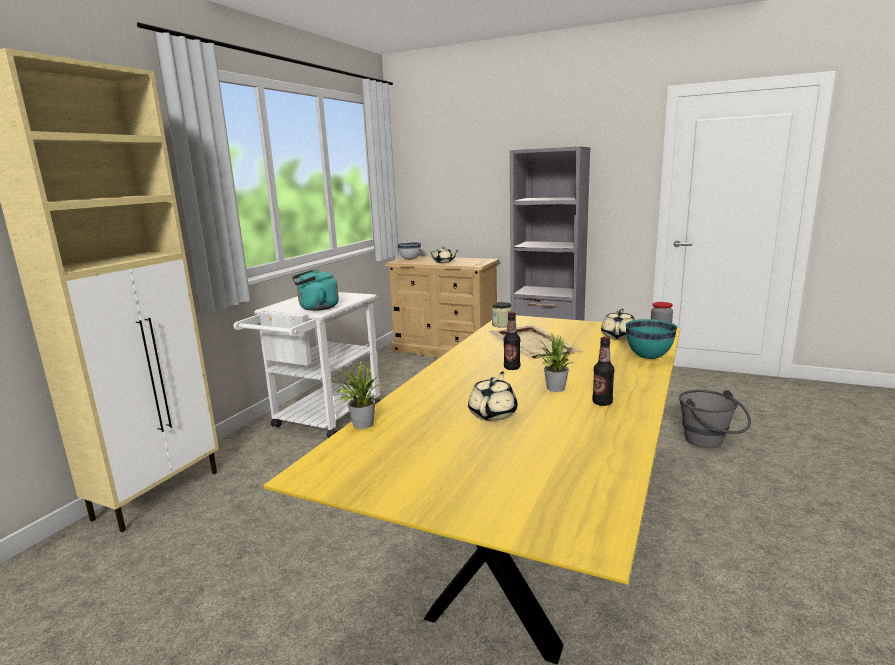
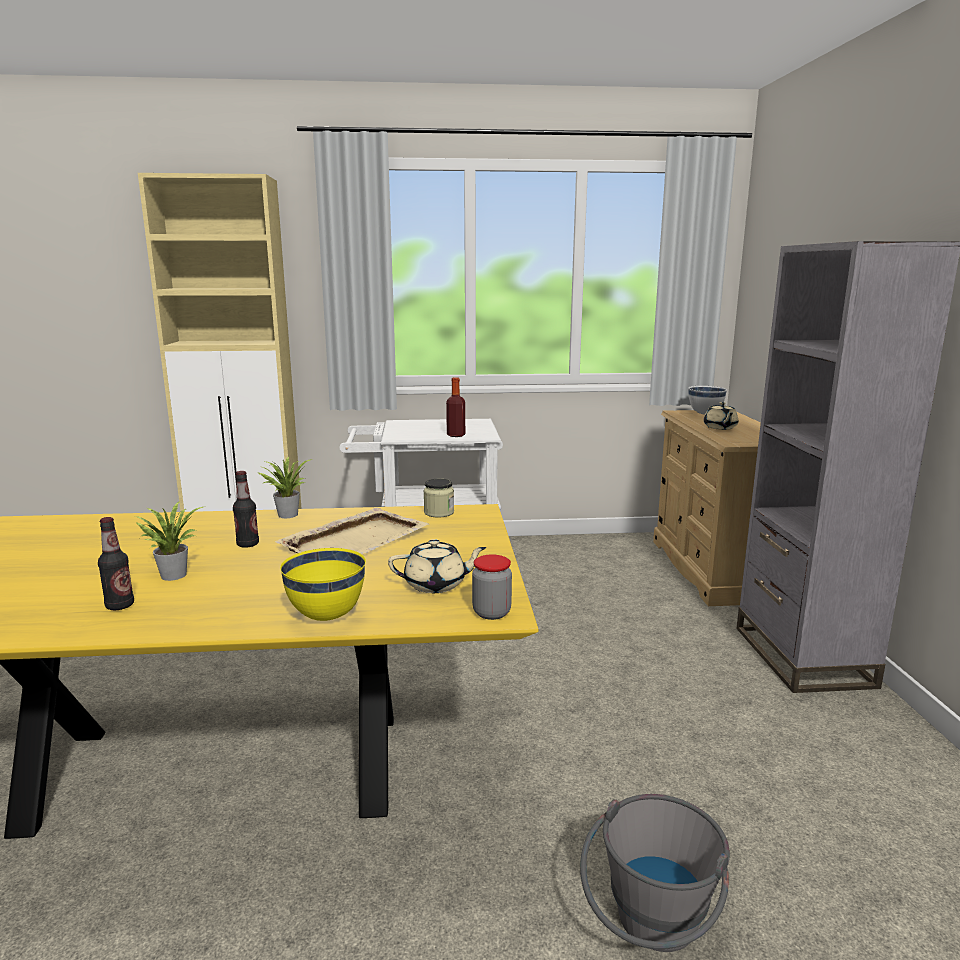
camera: 60 degrees right, 0 degrees up
turquoise kettle [292,269,339,311] -> none
potted plant [332,361,383,429] -> potted plant moved to [258,456,312,518]
beige teapot [468,371,518,421] -> none
turquoise bowl [625,319,677,359] -> yellow bowl [280,548,366,621]
none -> bottle [446,377,465,437]

